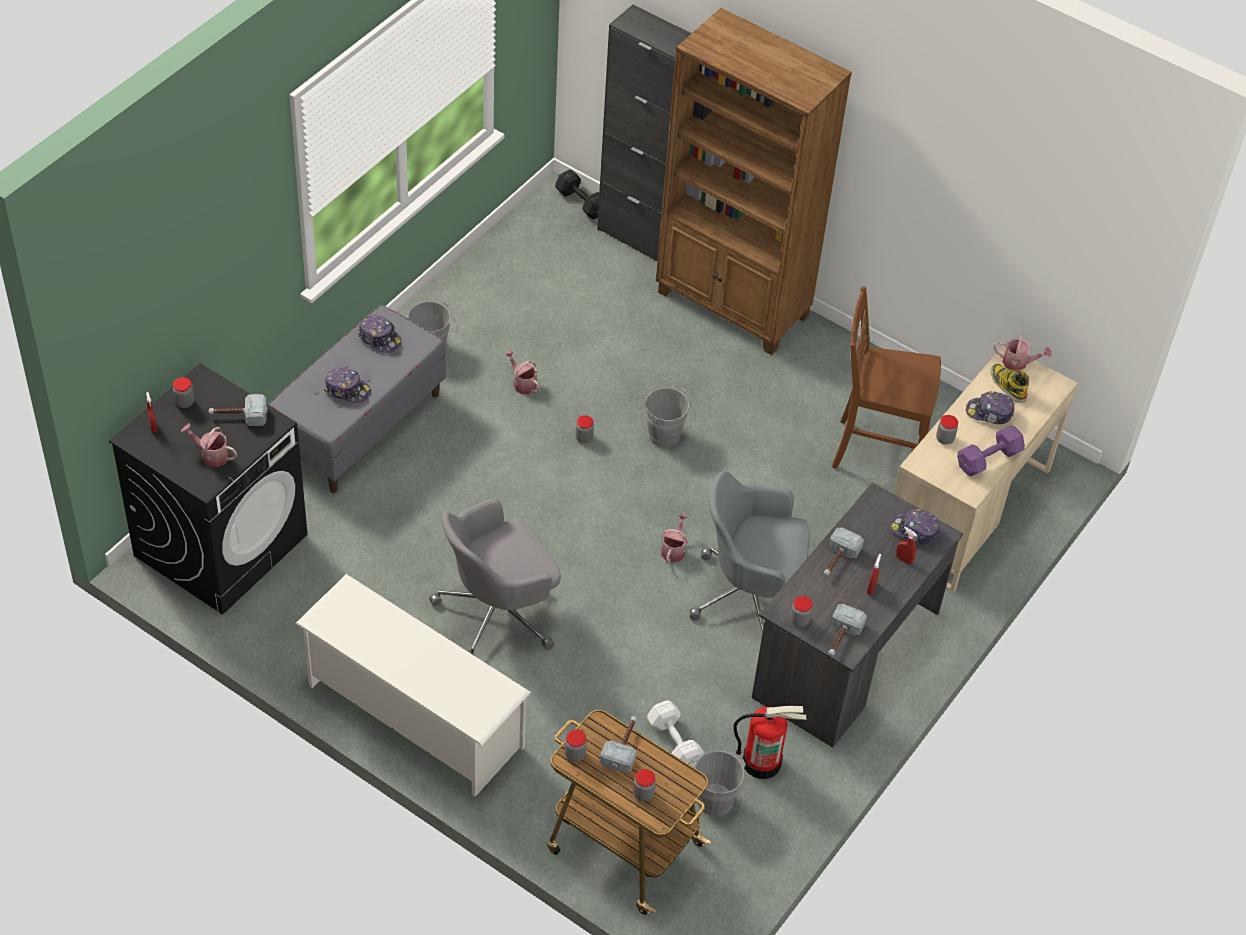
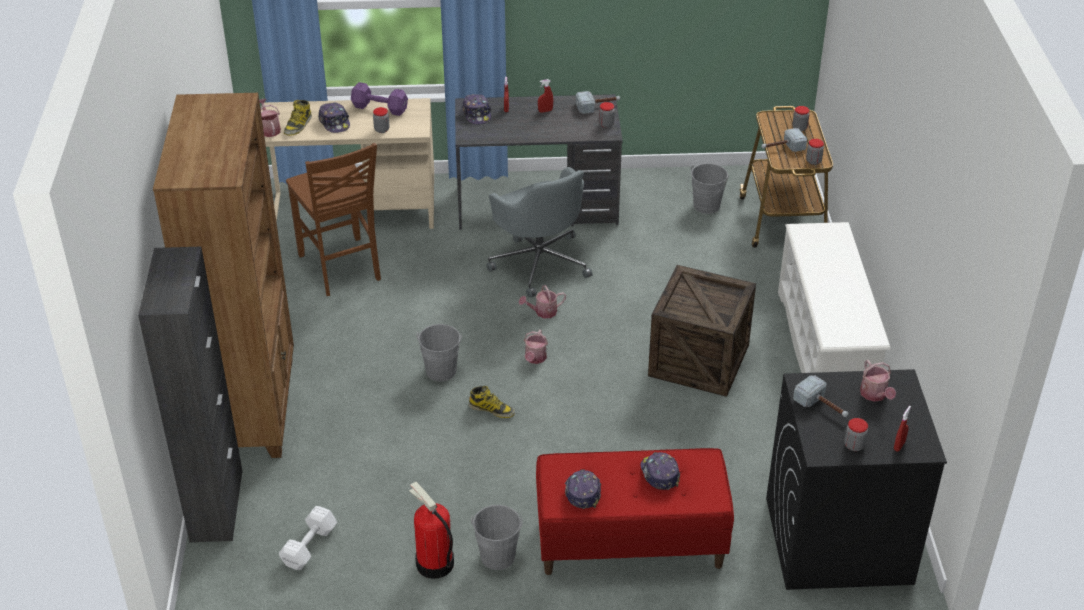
camera: 125 degrees left, 10 degrees down
grey bench [269,305,446,493] -> red bench [536,448,734,575]
grey office chair [429,498,561,655] -> crate [648,265,756,397]
watering can [505,350,540,394] -> watering can moved to [524,330,548,364]
black dumbbell [555,169,599,220] -> none
jar [576,415,594,443] -> boot [469,386,515,418]
white dumbbell [647,701,704,767] -> white dumbbell moved to [279,506,337,570]
fire extinguisher [733,706,806,779] -> fire extinguisher moved to [409,482,454,579]
hammer [824,527,864,576] -> none

